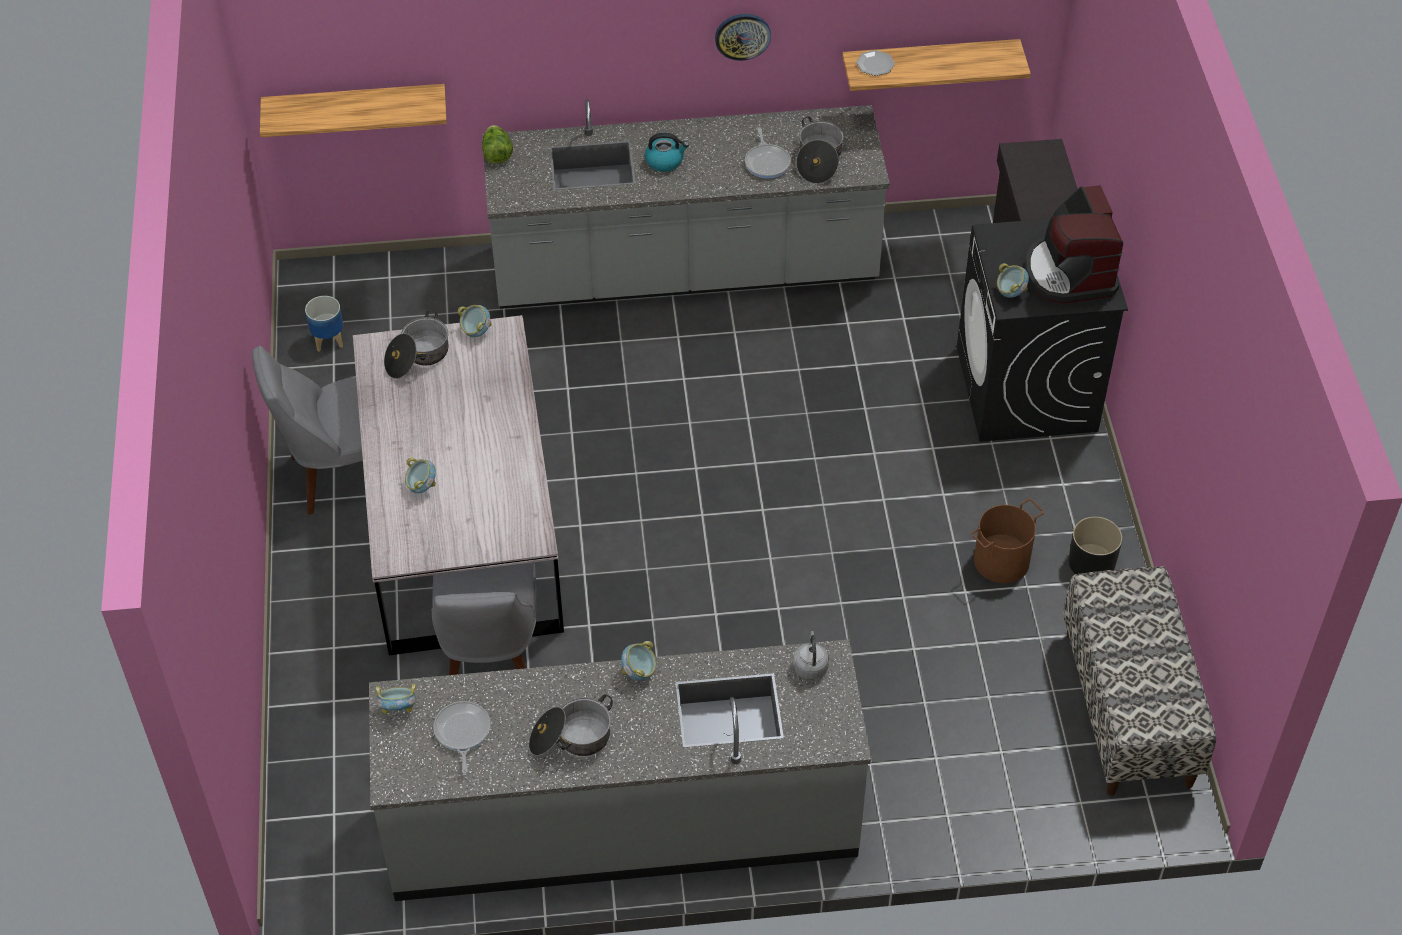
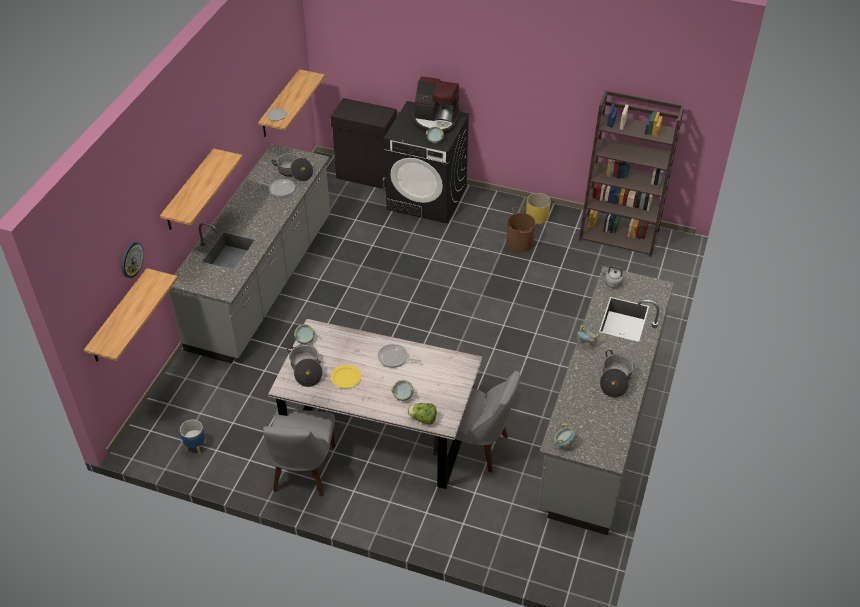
camera: 65 degrees left, 5 degrees down
frying pan [434,701,491,774] -> frying pan moved to [378,344,421,368]
lettuce [482,125,513,164] -> lettuce moved to [407,403,437,425]
kettle [645,133,689,172] -> none
wall clock [715,14,771,61] -> wall clock moved to [121,242,144,278]
bench [1063,566,1216,796] -> brown bookcase [579,90,685,257]
black planter [1068,516,1123,574] -> yellow planter [526,193,551,224]
none -> shelf [160,148,243,230]
none -> yellow plate [330,365,361,388]

